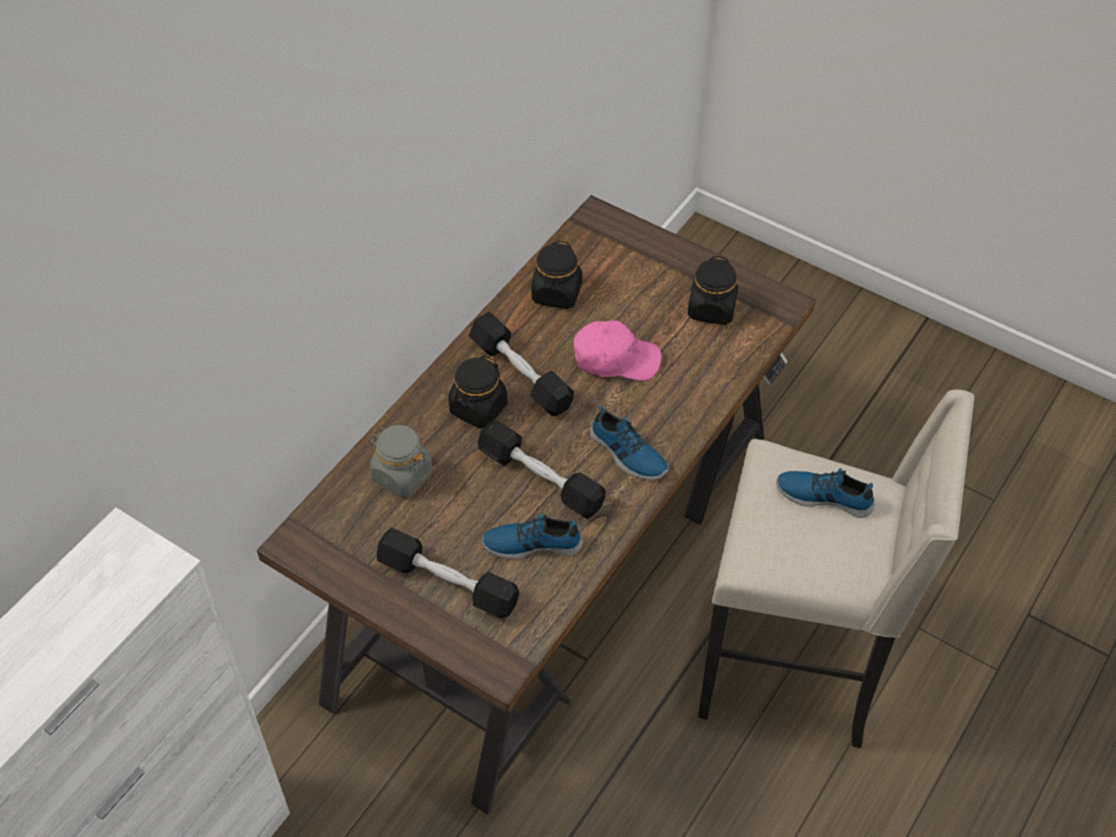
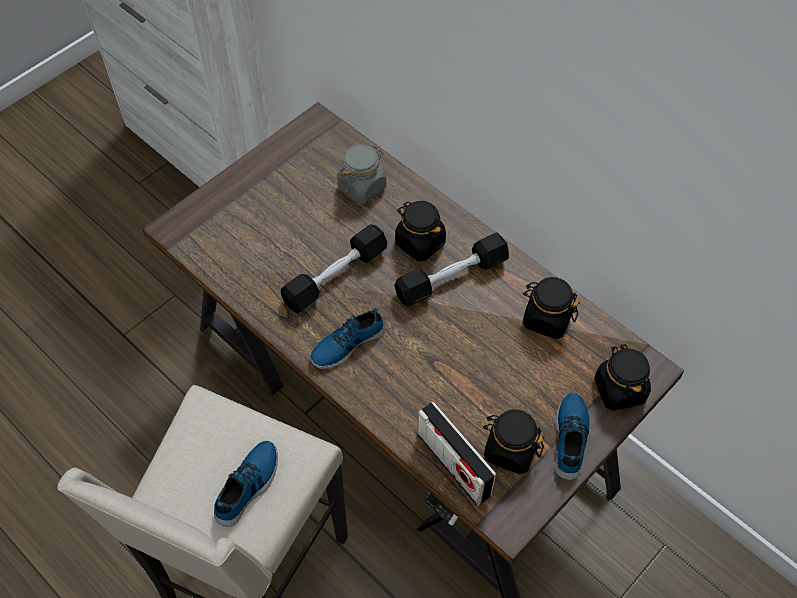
camera: 100 degrees right, 5 degrees up
black dumbbell [377,528,519,618] -> none
shoe [482,514,583,559] -> shoe moved to [555,393,591,480]
pink cap [574,320,662,381] -> none
none -> radio [417,402,496,506]
none -> black jar [594,345,651,411]

